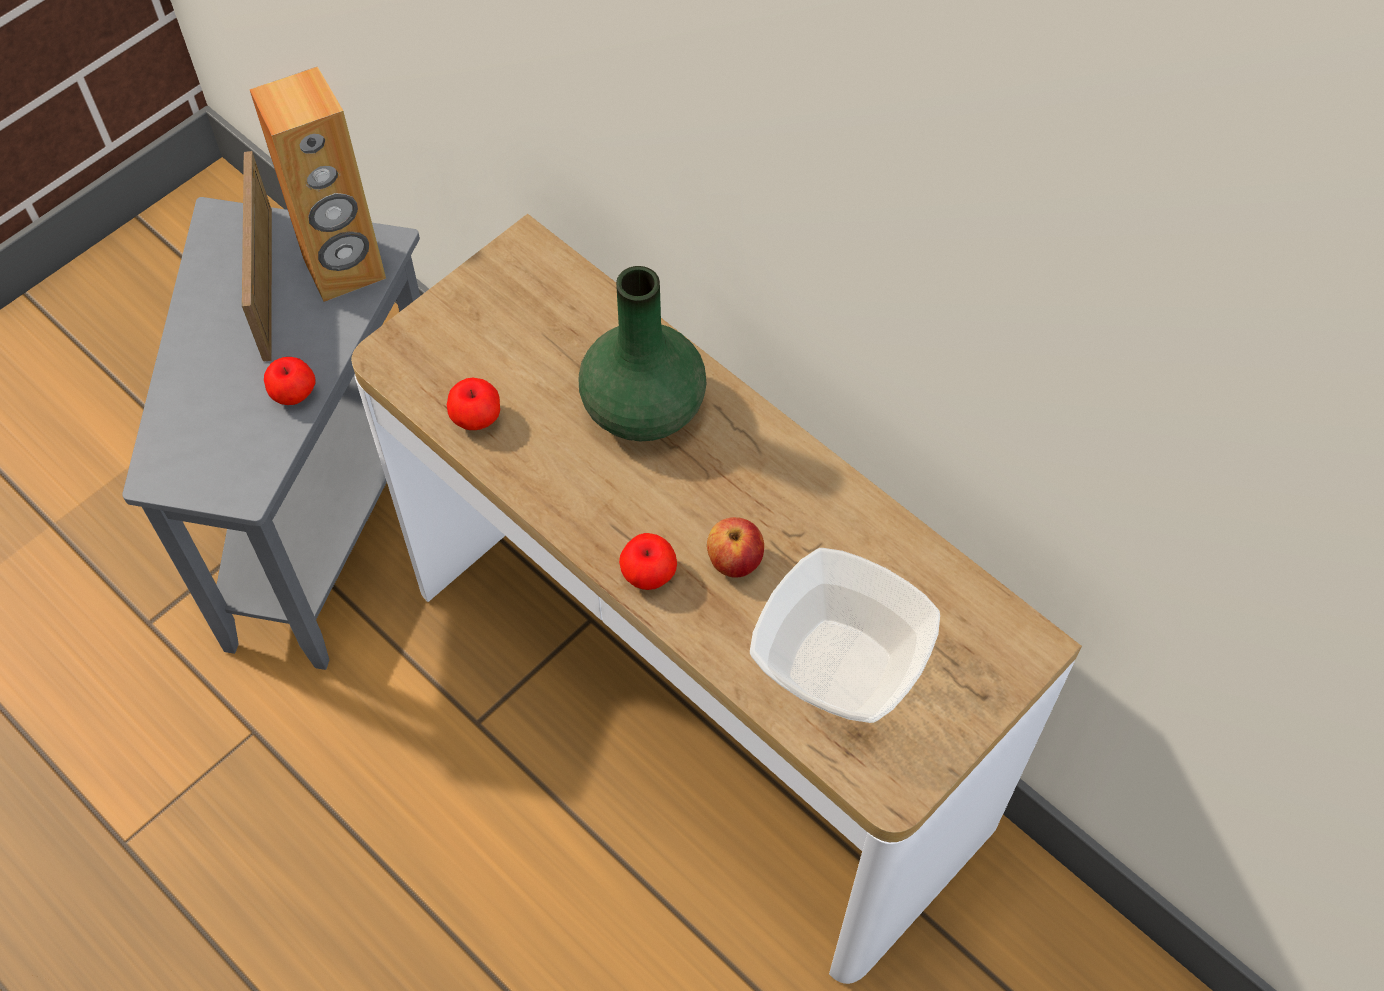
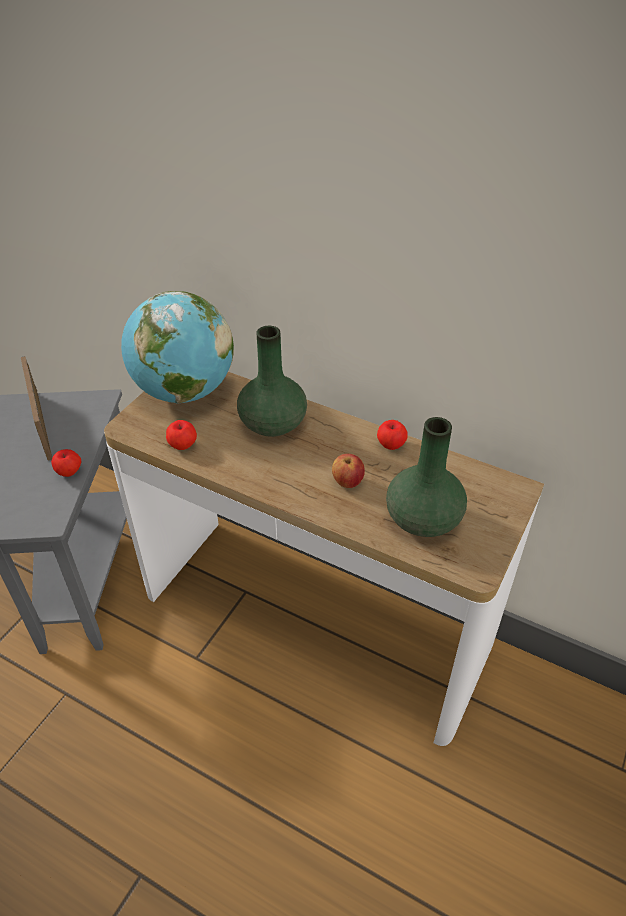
camera: 15 degrees left, 15 degrees down
brown speaker [250,66,386,302] -> none
apple [619,533,677,590] -> apple moved to [377,420,408,450]
bowl [750,548,940,723] -> green vase [386,417,467,537]
none -> globe [121,291,234,404]

